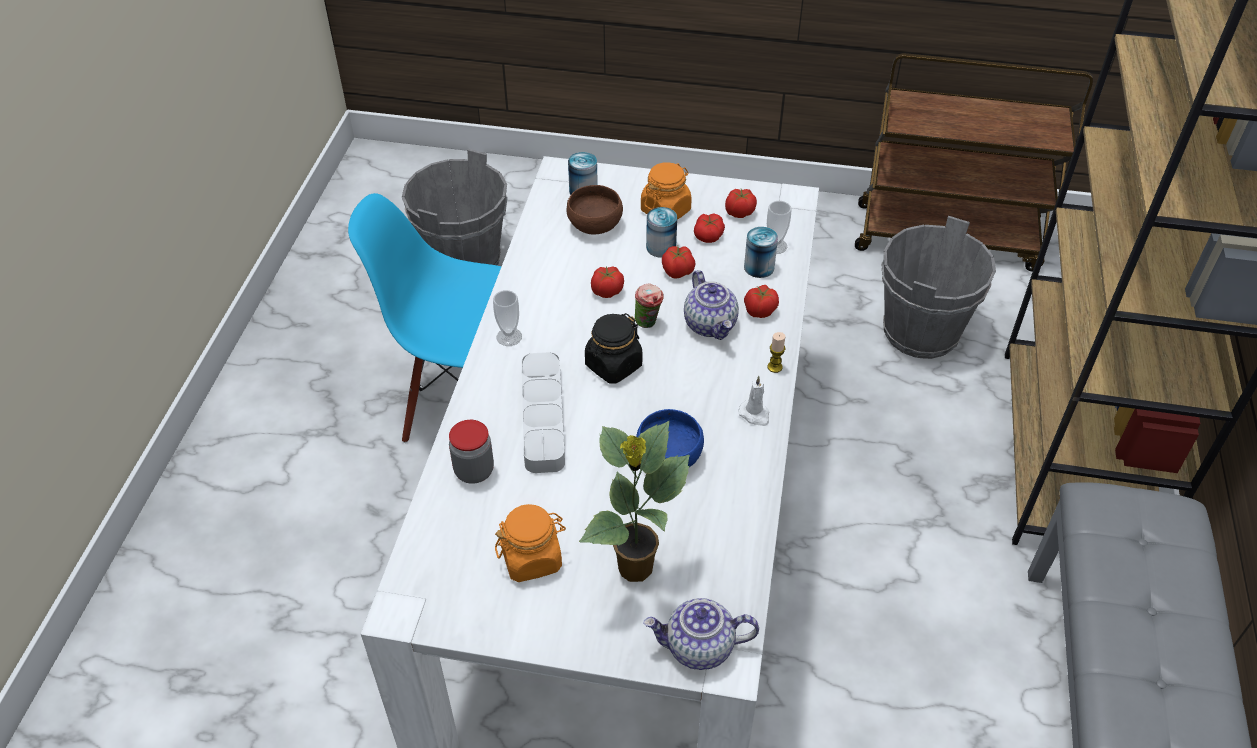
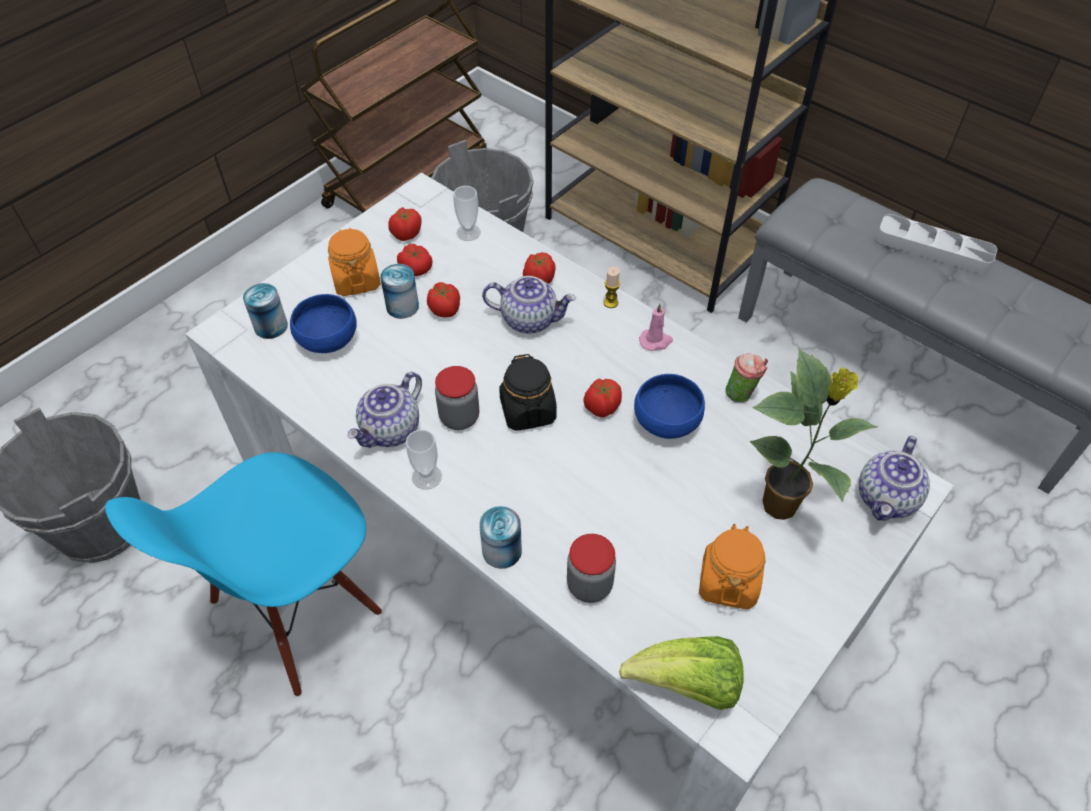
camera: 60 degrees left, 5 degrees up
grey tray [522,352,565,473] -> grey tray moved to [876,214,997,274]
brown bowl [567,185,623,234] -> blue bowl [290,294,357,353]
tomato [591,266,624,298] -> tomato moved to [583,378,622,417]
cup [635,283,664,328] -> cup moved to [725,353,768,402]
white candle [738,376,769,426] -> pink candle [639,303,673,351]
can [744,227,778,278] -> can moved to [479,506,522,569]
none -> teapot [347,372,422,448]
none -> jar [435,366,479,430]
none -> lettuce [619,636,744,710]

